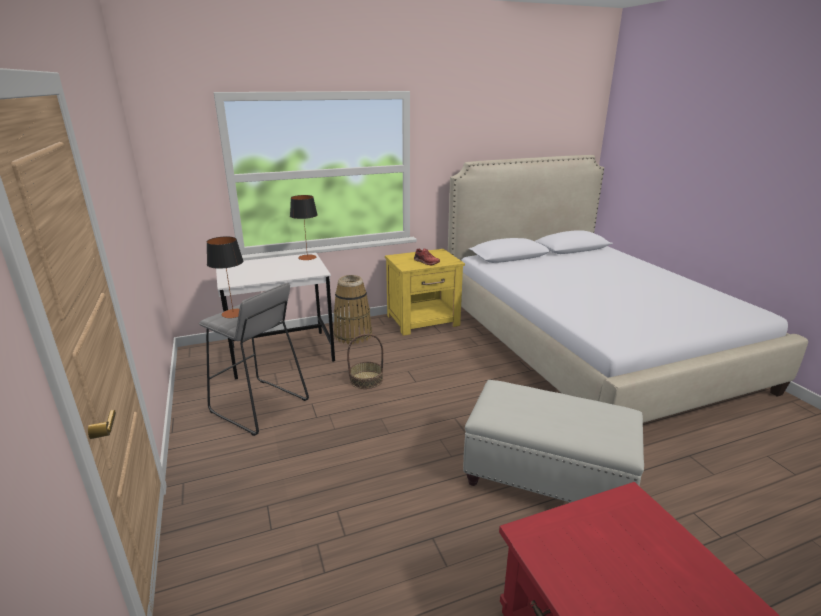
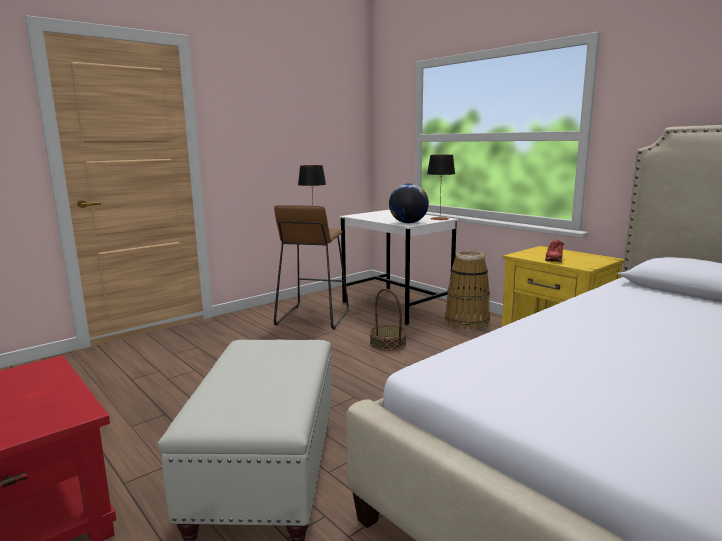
camera: 70 degrees right, 10 degrees down
grey stool [199,283,309,436] -> brown stool [274,205,349,329]
none -> globe [389,183,429,223]

